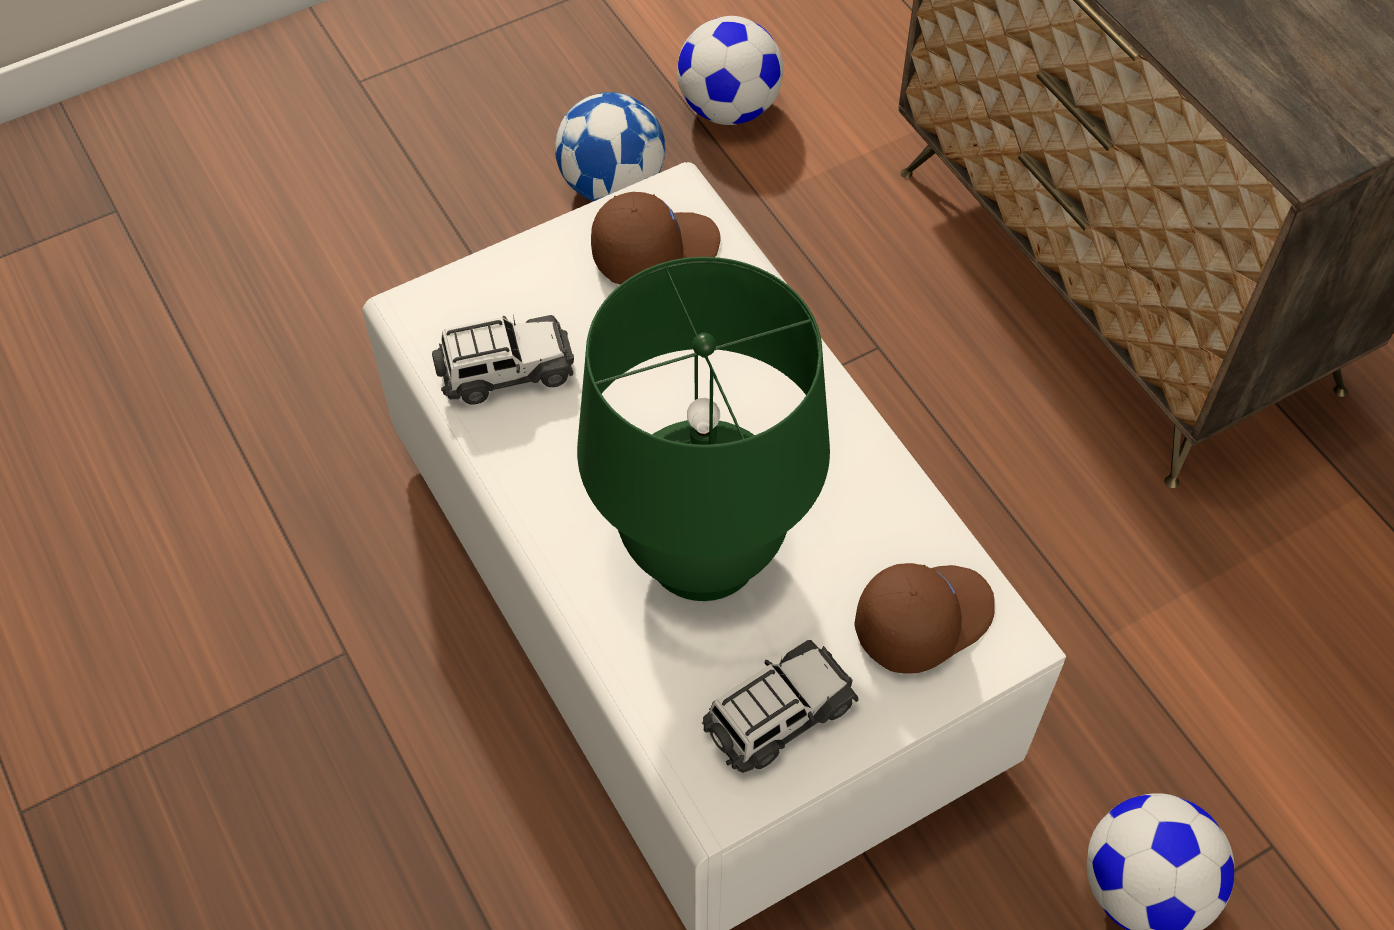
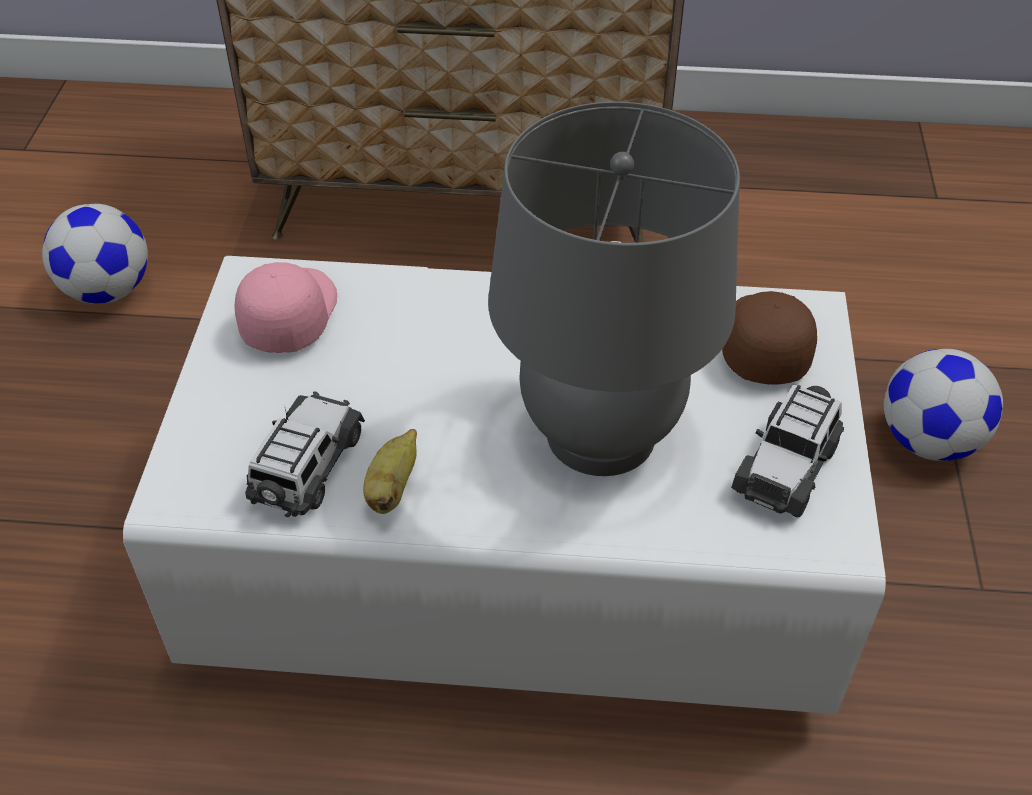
camera: 55 degrees left, 10 degrees down
football [555,92,665,201] -> none
green table lamp [577,257,830,601] -> grey table lamp [488,102,740,476]
brown cap [591,192,721,285] -> pink cap [234,262,337,353]
toy car [702,640,859,773] -> toy car turned 150 degrees counterclockwise [731,384,844,517]
none -> banana [363,429,417,514]

